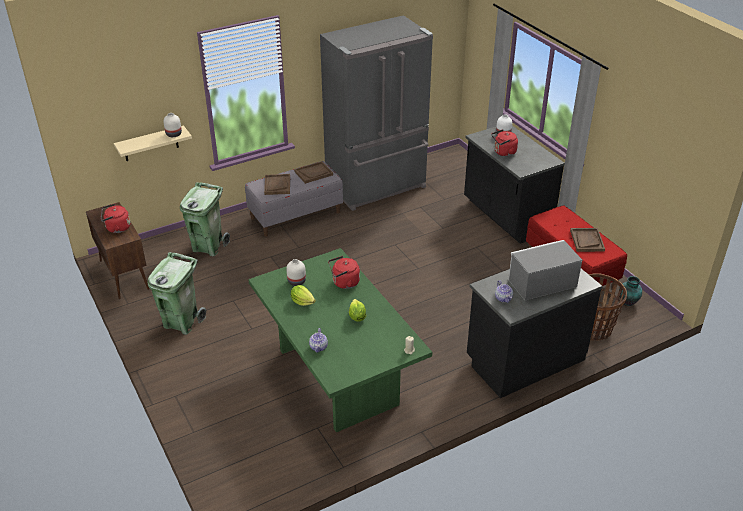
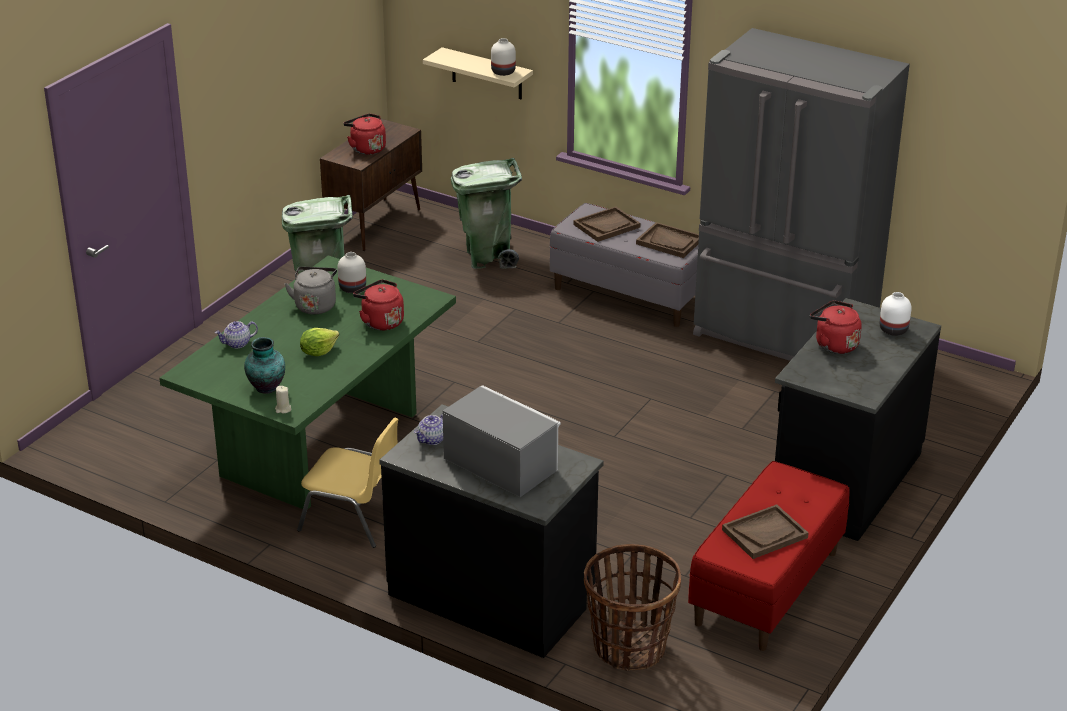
camera: 60 degrees right, 5 degrees down
lettuce [291,285,316,306] -> grey kettle [284,267,337,314]
vase [619,276,642,306] -> vase moved to [244,337,285,394]
none -> yellow chair [297,418,399,548]

